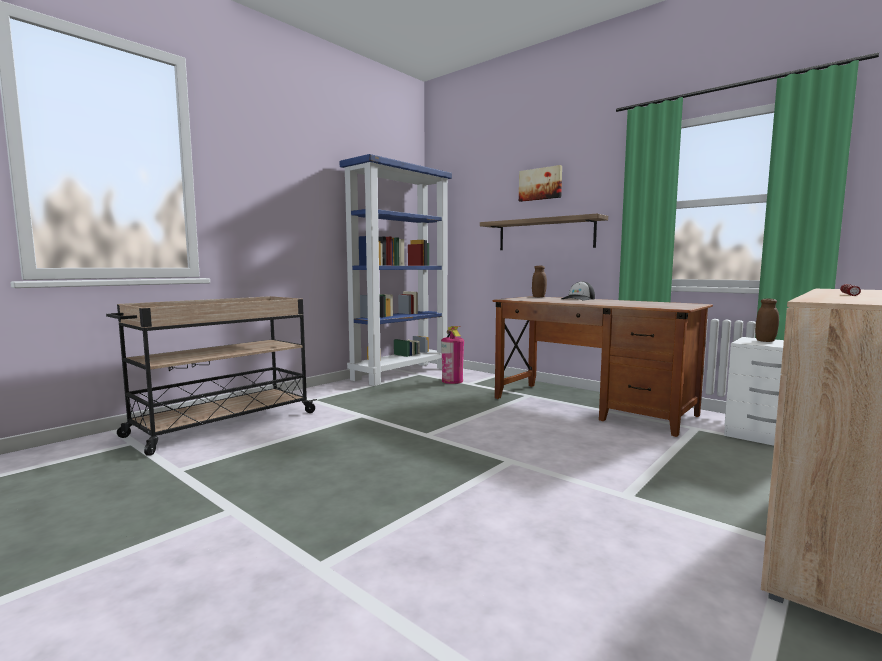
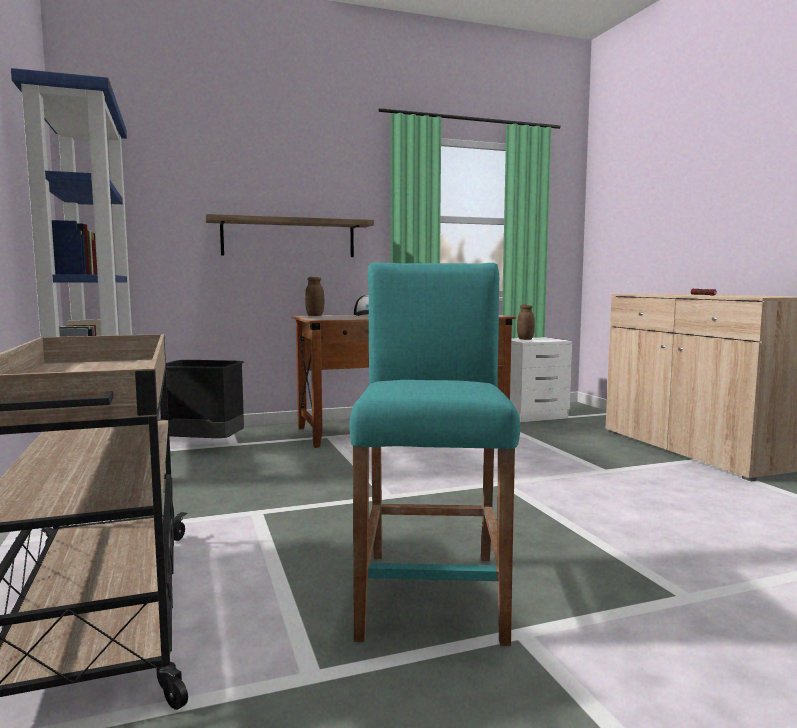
camera: 60 degrees left, 0 degrees up
fire extinguisher [441,326,464,384] -> black trash can [160,360,244,438]
picture [519,165,562,202] -> none
none -> turquoise stool [349,262,520,646]

